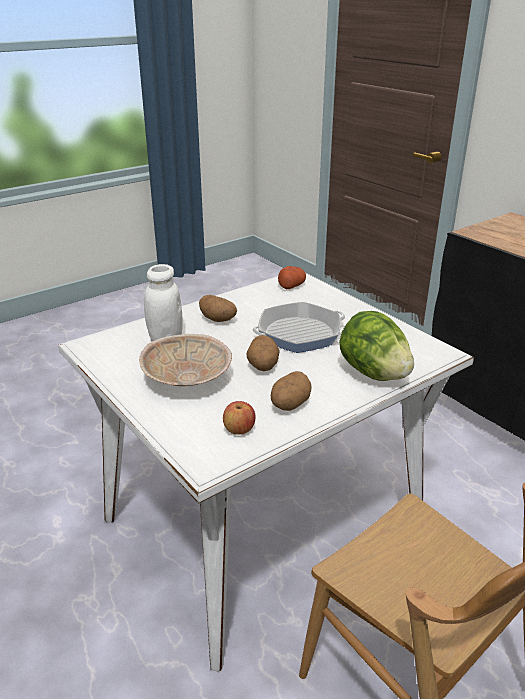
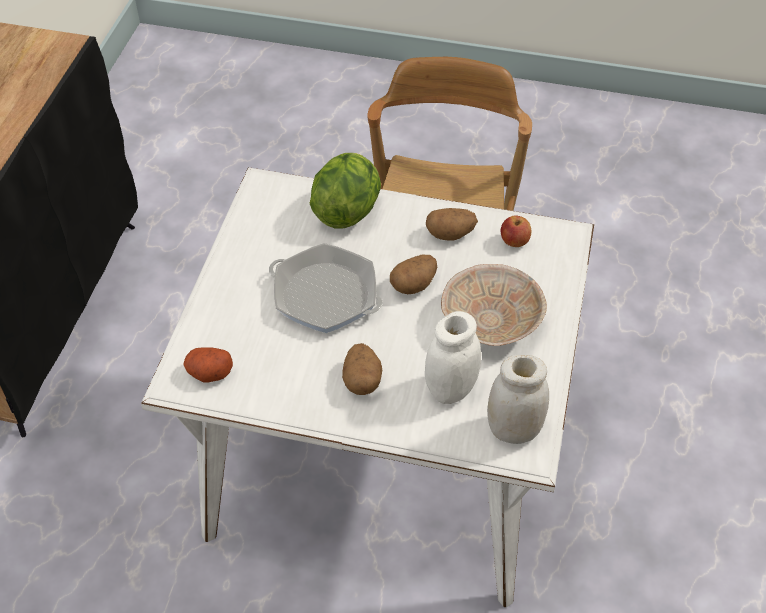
camera: 130 degrees left, 20 degrees up
none -> white jar [487,355,549,444]

